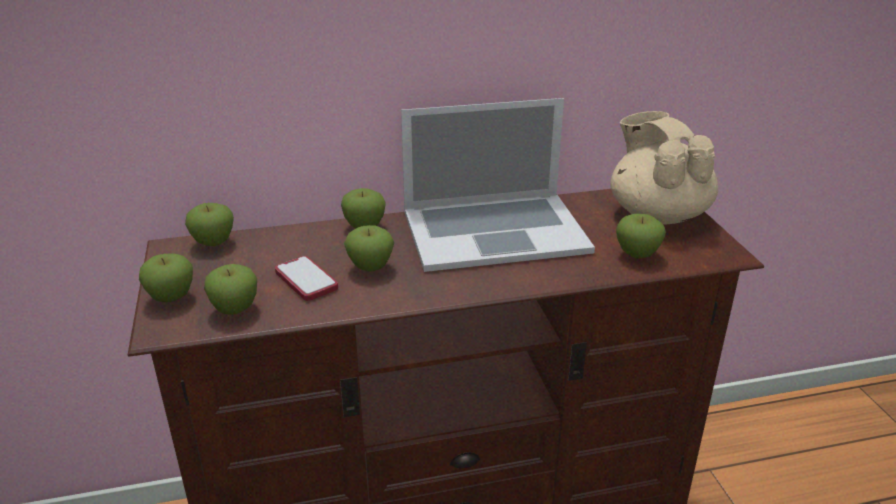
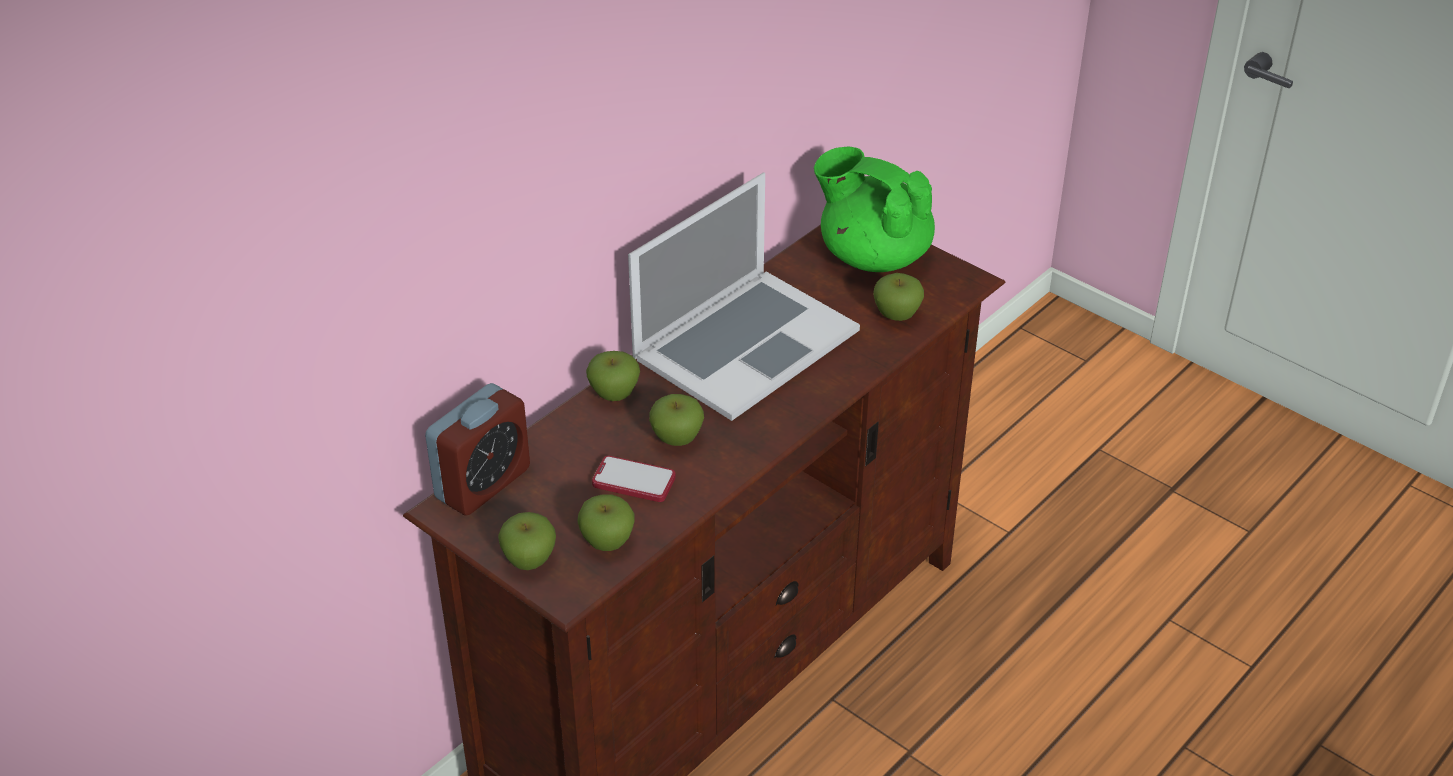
camera: 35 degrees left, 10 degrees up
apple [185,203,234,246] -> alarm clock [425,383,530,516]
beige teapot [610,111,718,225] -> green teapot [814,147,935,272]

